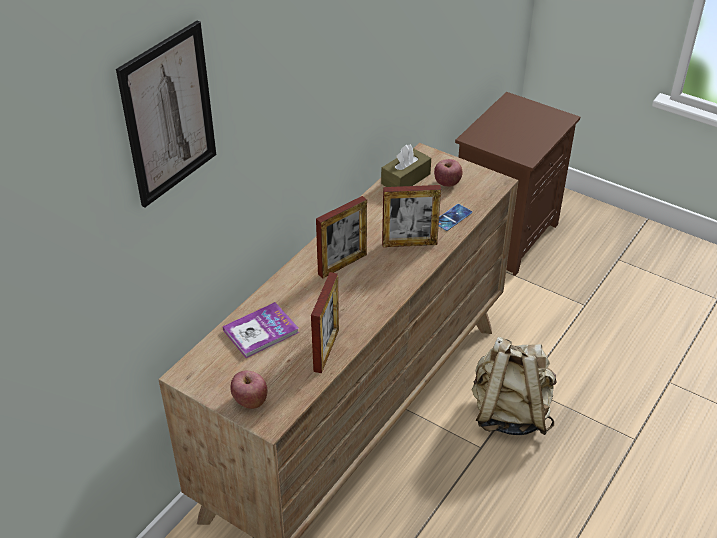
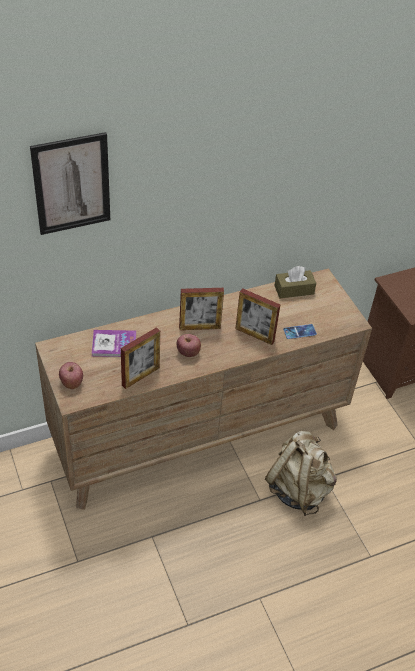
camera: 30 degrees right, 5 degrees up
apple [434,159,463,187] -> apple moved to [176,334,201,357]

